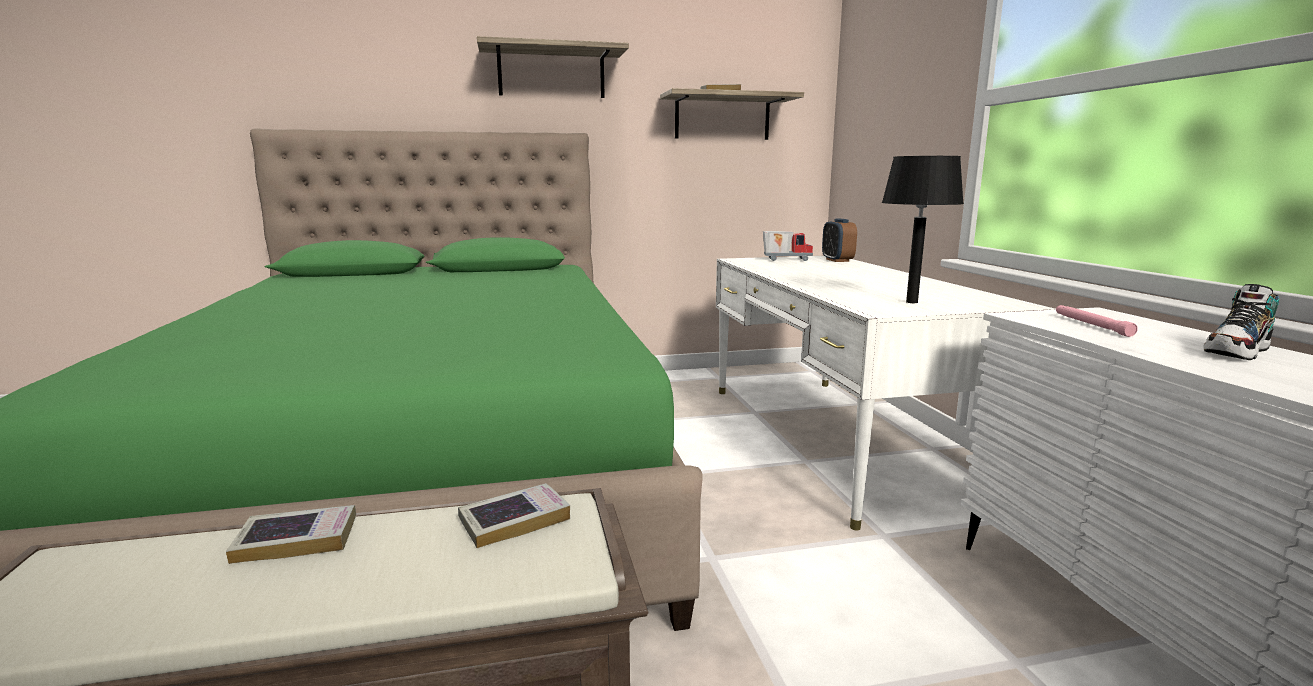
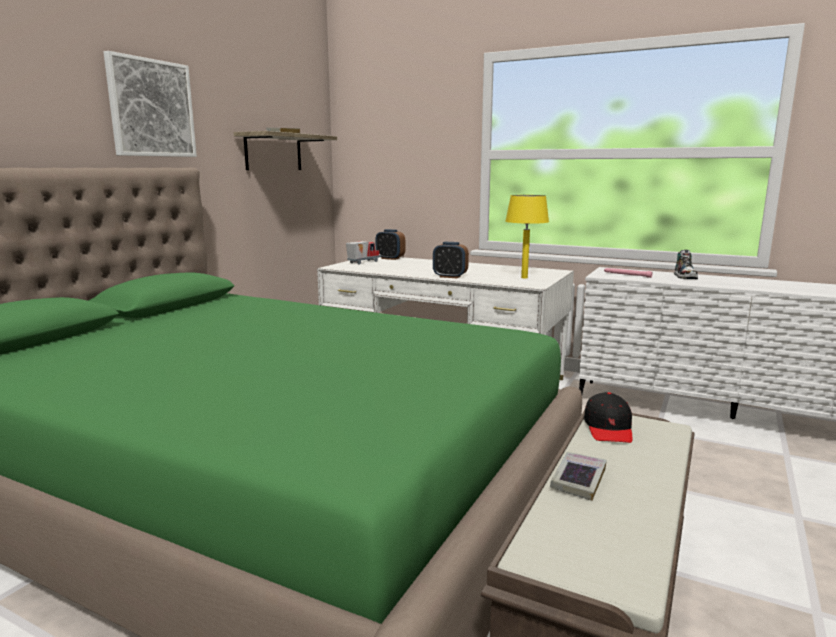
camera: 50 degrees left, 0 degrees up
book [458,483,570,548] -> black cap [584,392,633,443]
shelf [477,36,629,98] -> picture [104,51,197,157]
black table lamp [882,156,964,303] -> yellow table lamp [505,195,549,278]
none -> alarm clock [433,242,469,278]

